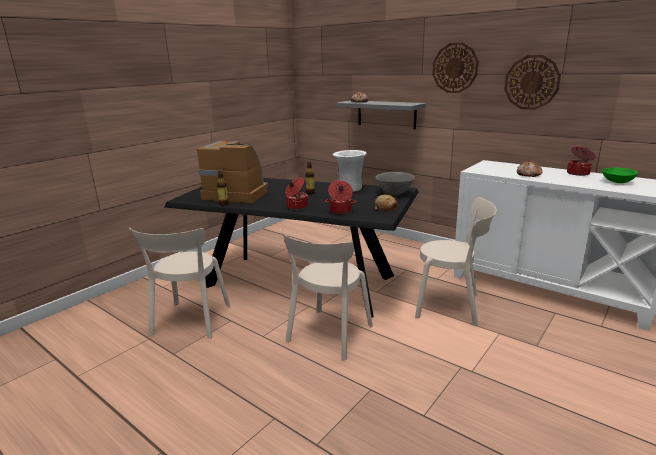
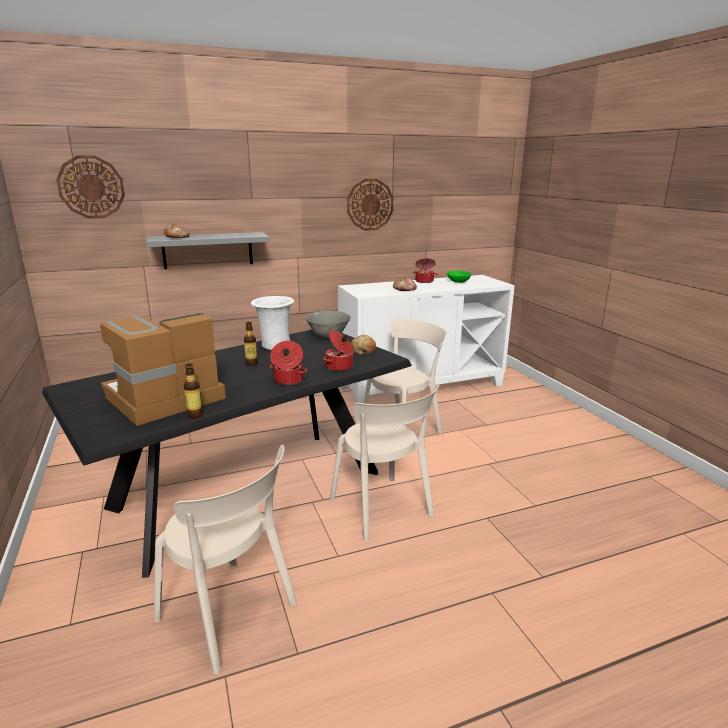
camera: 60 degrees left, 0 degrees up
wall clock [432,42,479,93] -> wall clock moved to [56,155,125,219]

